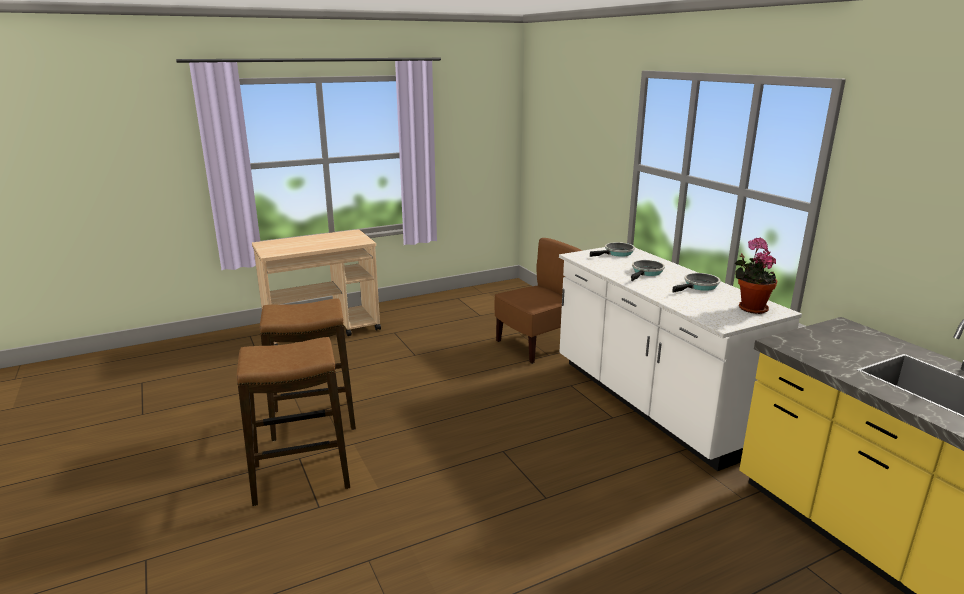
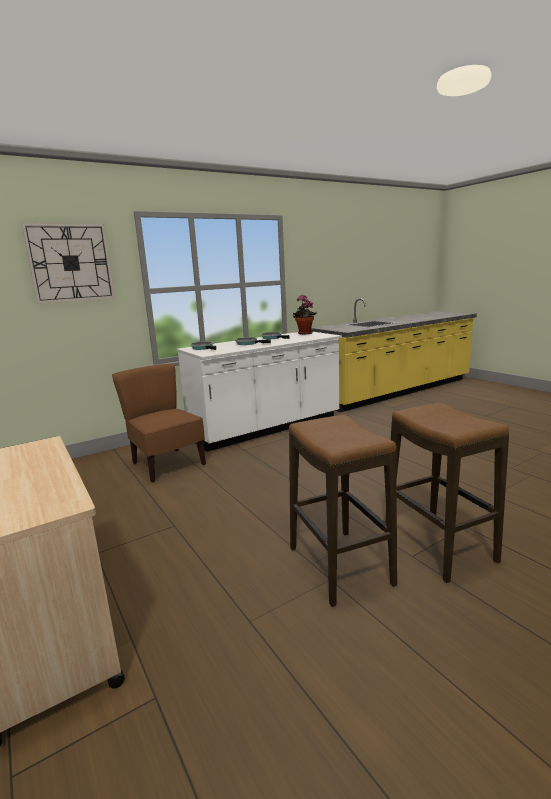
camera: 95 degrees left, 5 degrees down
none -> wall clock [21,223,115,304]

